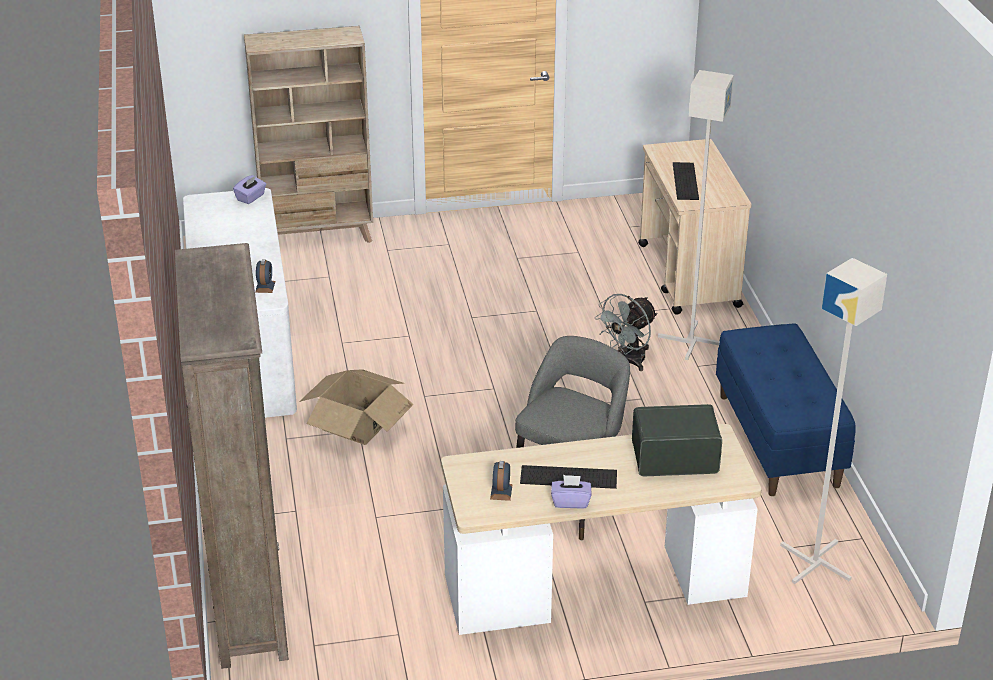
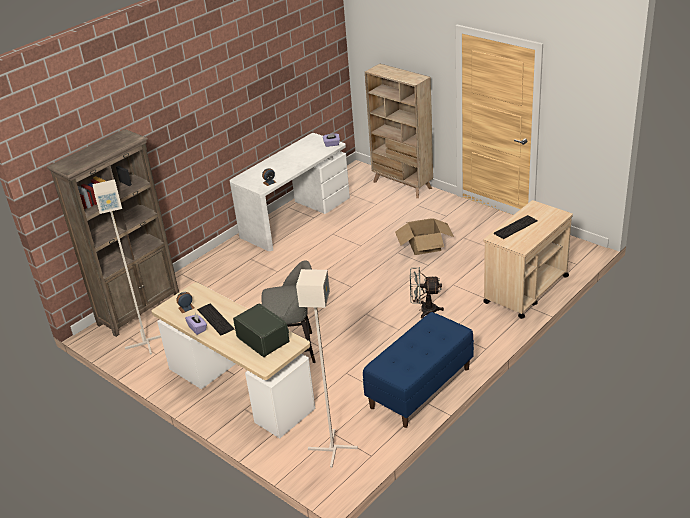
camera: 55 degrees right, 0 degrees up
cardboard box [299,369,414,445] -> cardboard box moved to [395,218,454,255]
grey floor lamp [658,70,734,360] -> grey floor lamp moved to [92,179,161,355]

